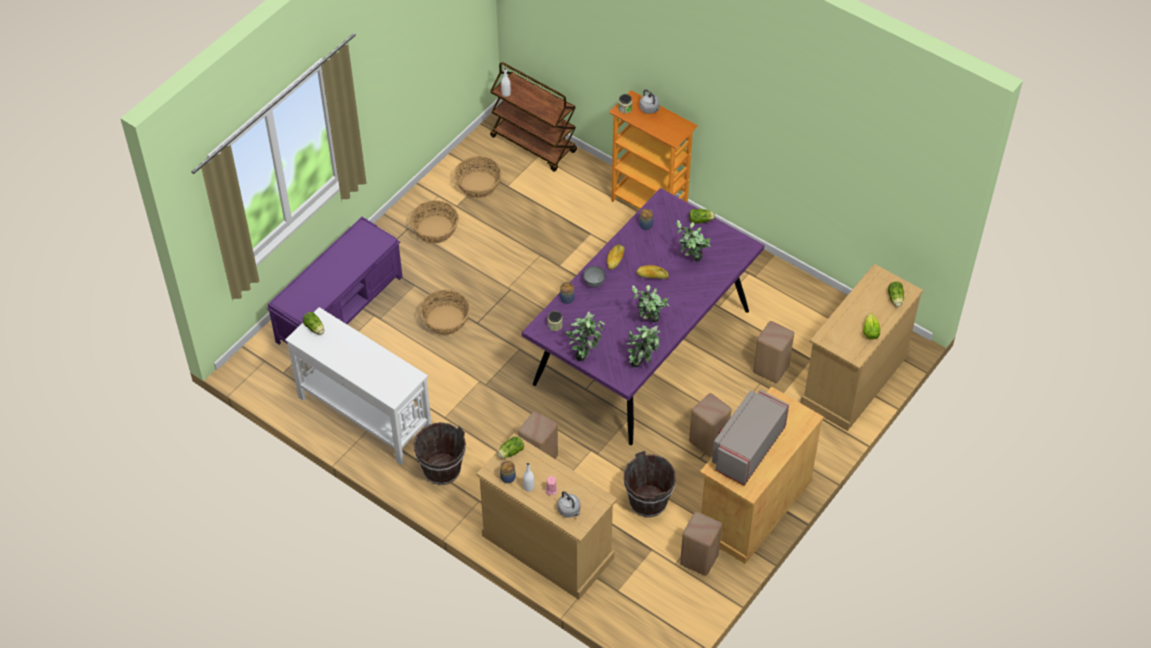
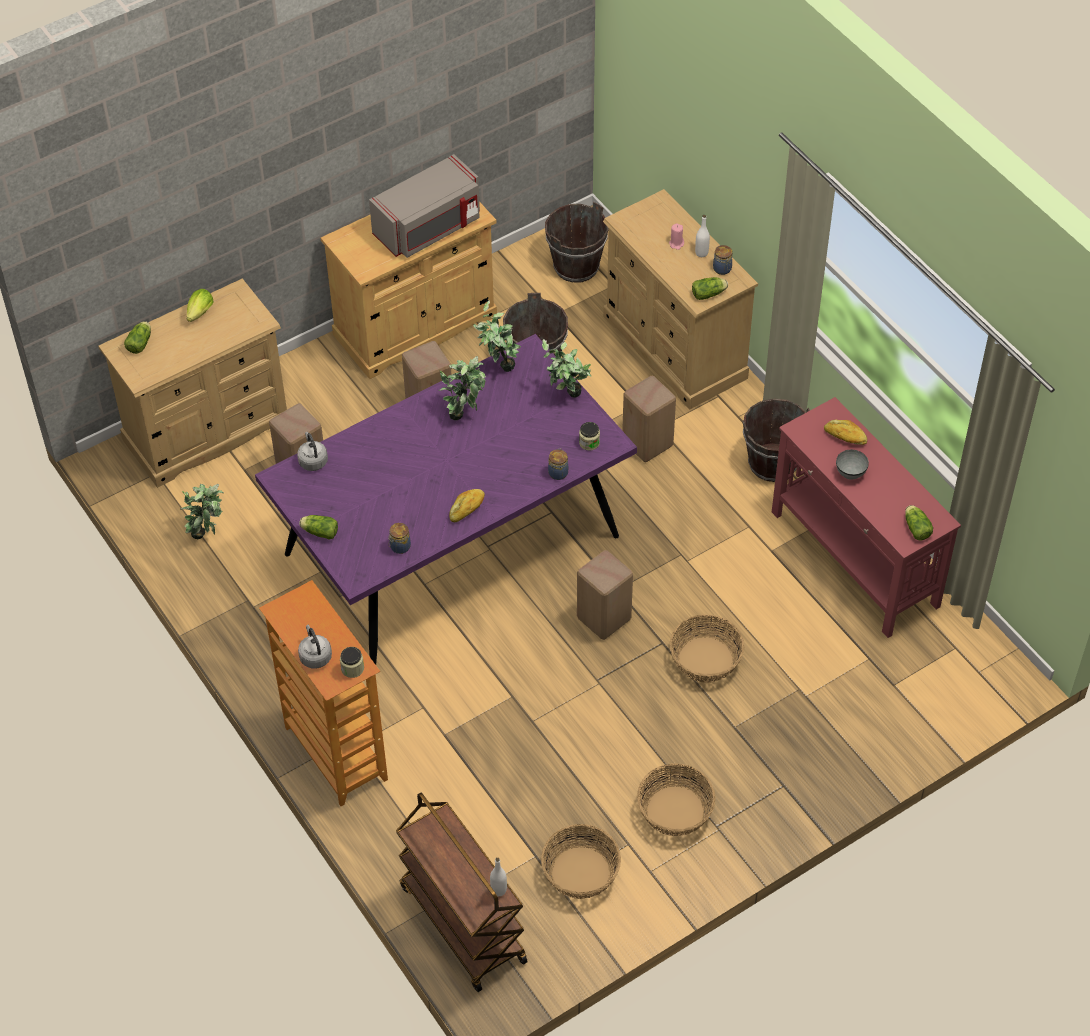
camera: 160 degrees left, 0 degrees up
purple bench [267,217,403,345] -> none
white console table [285,307,431,465] -> red console table [772,397,961,638]
grey kettle [557,491,581,518] -> grey kettle moved to [297,432,328,471]
grey bowl [583,266,606,287] -> grey bowl moved to [836,449,869,480]
bread [636,265,669,279] -> bread moved to [824,420,867,445]
potted plant [677,220,711,261] -> potted plant moved to [180,484,224,539]
beige stool [680,512,722,576] -> beige stool moved to [577,550,633,640]
none -> brown bucket [545,202,609,283]

